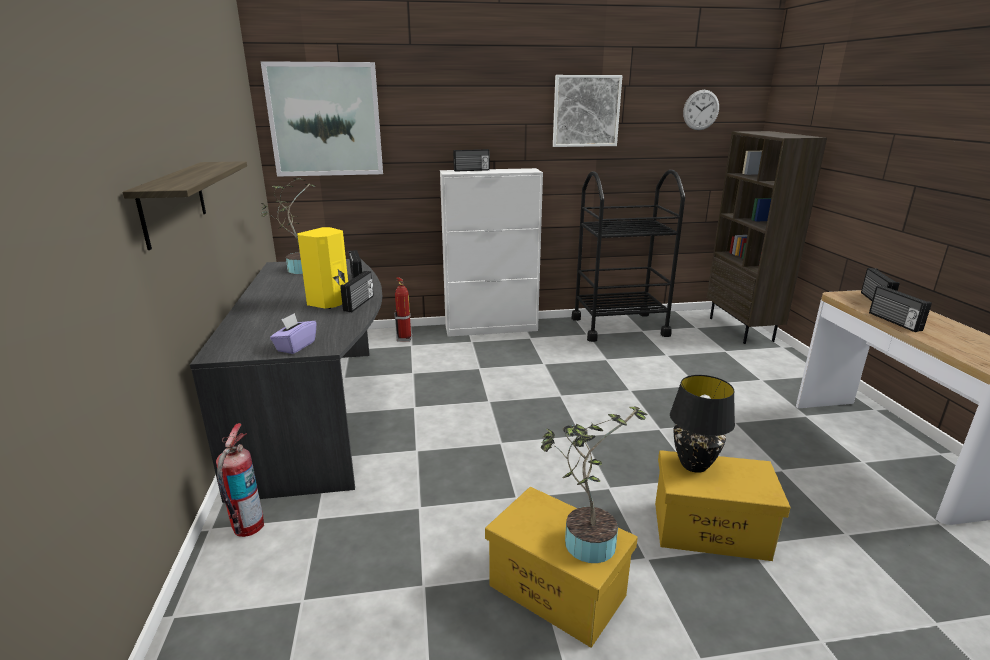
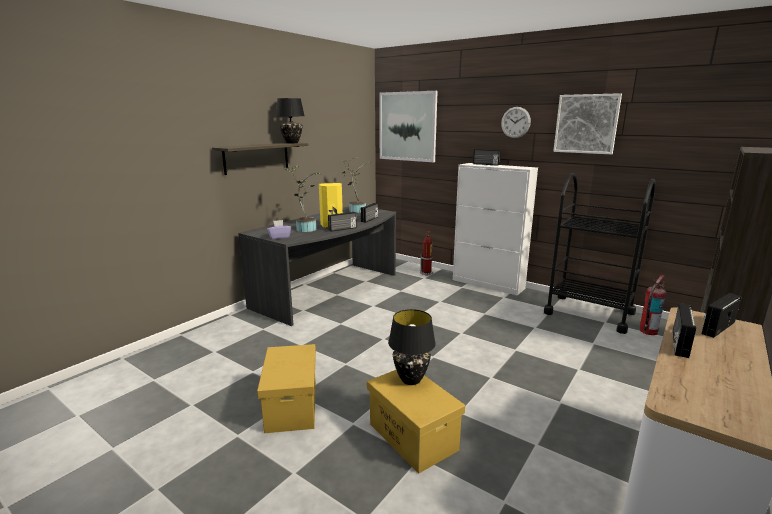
camera: 45 degrees right, 5 degrees down
fire extinguisher [216,423,264,537] -> fire extinguisher moved to [640,275,666,335]
potted plant [541,406,647,563] -> potted plant moved to [284,165,321,232]
wall clock [683,90,719,130] -> wall clock moved to [501,107,531,138]
none -> black table lamp [276,98,304,143]

